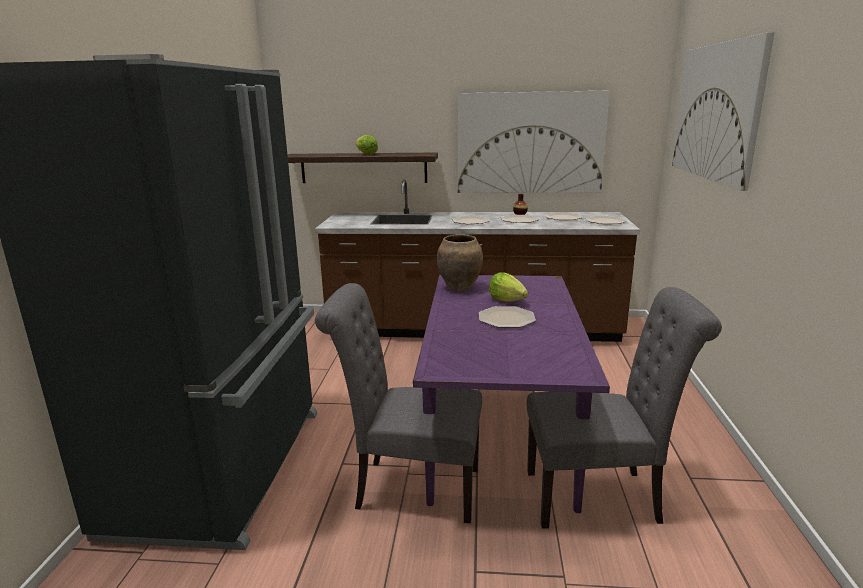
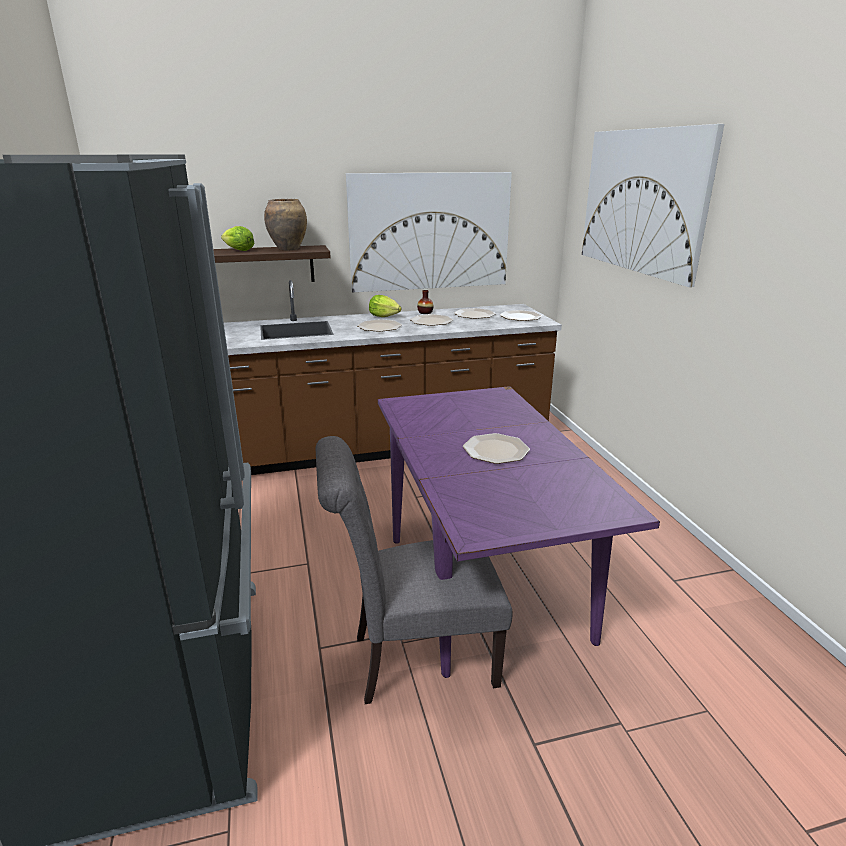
camera: 20 degrees left, 5 degrees up
brown vase [437,235,483,292] -> brown vase moved to [264,199,307,250]
lettuce [489,272,528,302] -> lettuce moved to [369,295,402,317]
grey chair [527,287,722,528] -> none

